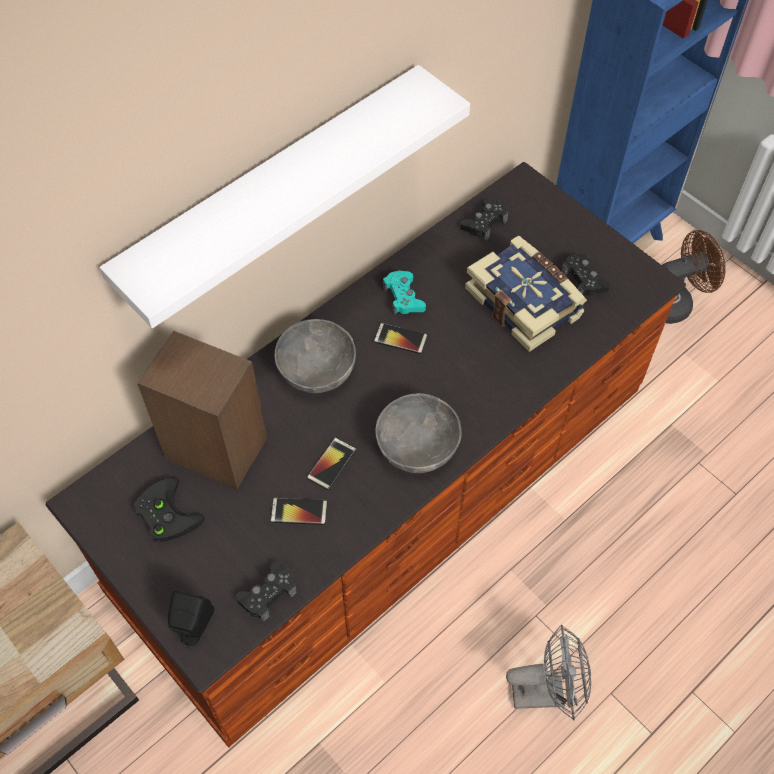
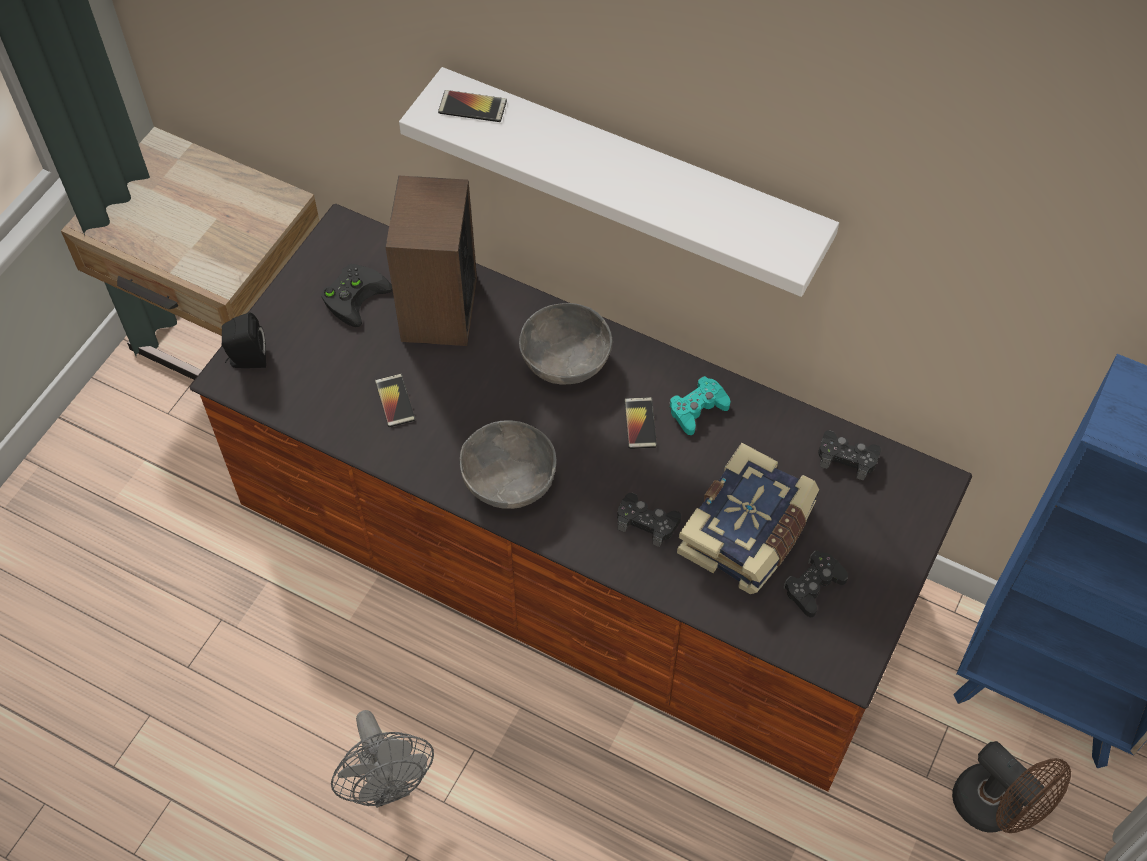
camera: 70 degrees right, 0 degrees up
black game controller [236,561,297,621] -> black game controller moved to [617,493,681,547]
phone [307,437,356,490] -> phone moved to [438,90,507,122]

